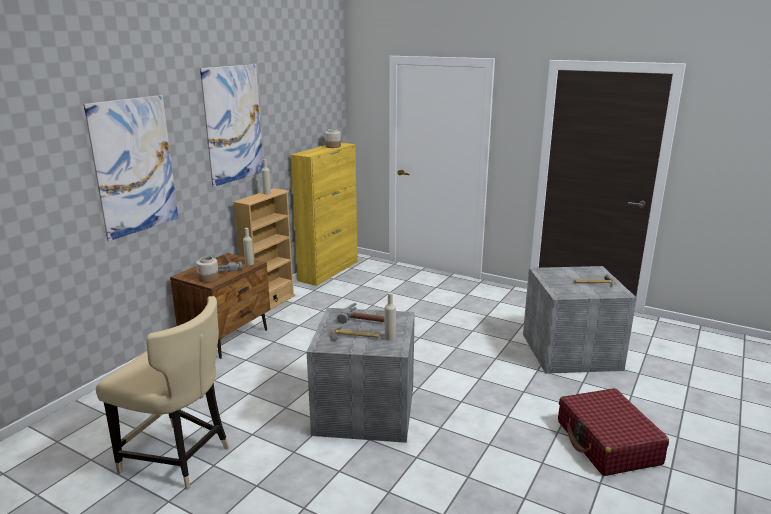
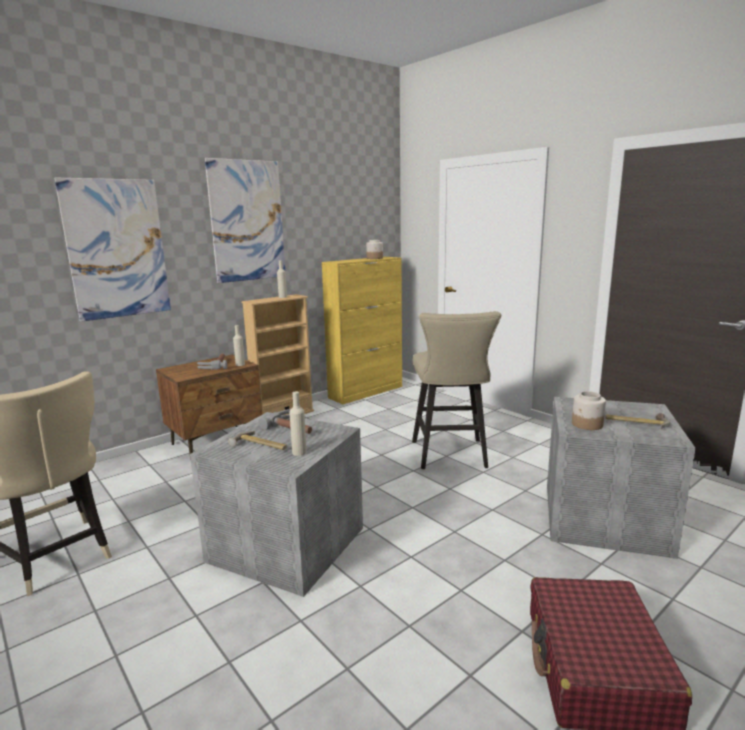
camera: 20 degrees right, 5 degrees down
jar [196,256,219,283] -> jar moved to [572,391,606,430]
none -> beige stool [412,311,501,469]

